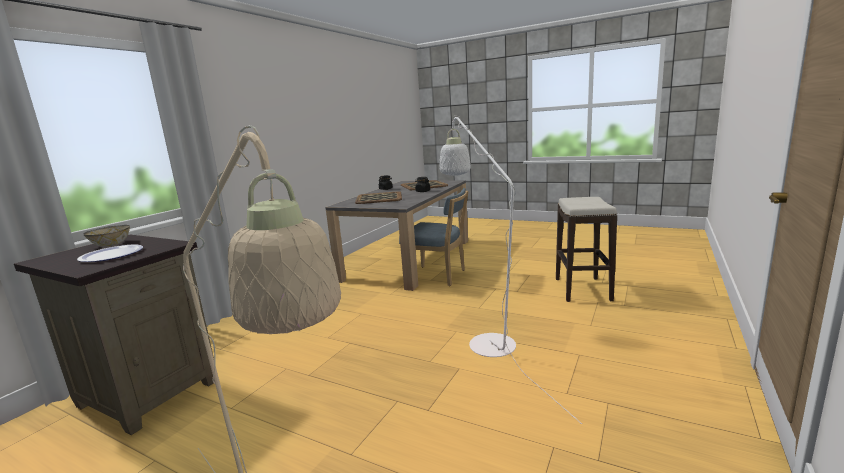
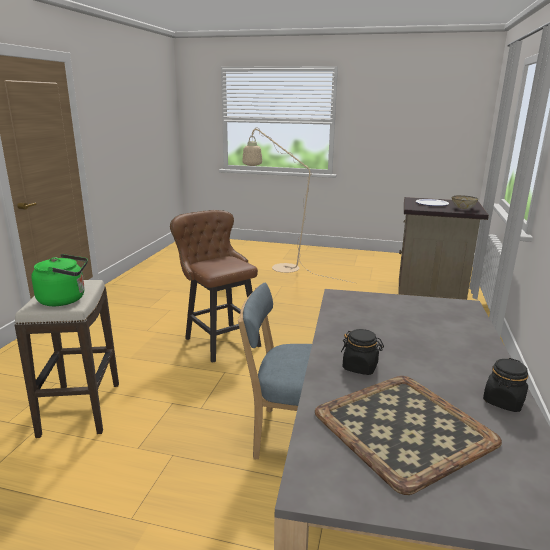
camera: 165 degrees right, 5 degrees up
tray [355,191,402,204] -> none
white floor lamp [439,115,582,424] -> brown stool [170,210,261,363]
none -> green kettle [31,254,88,306]

